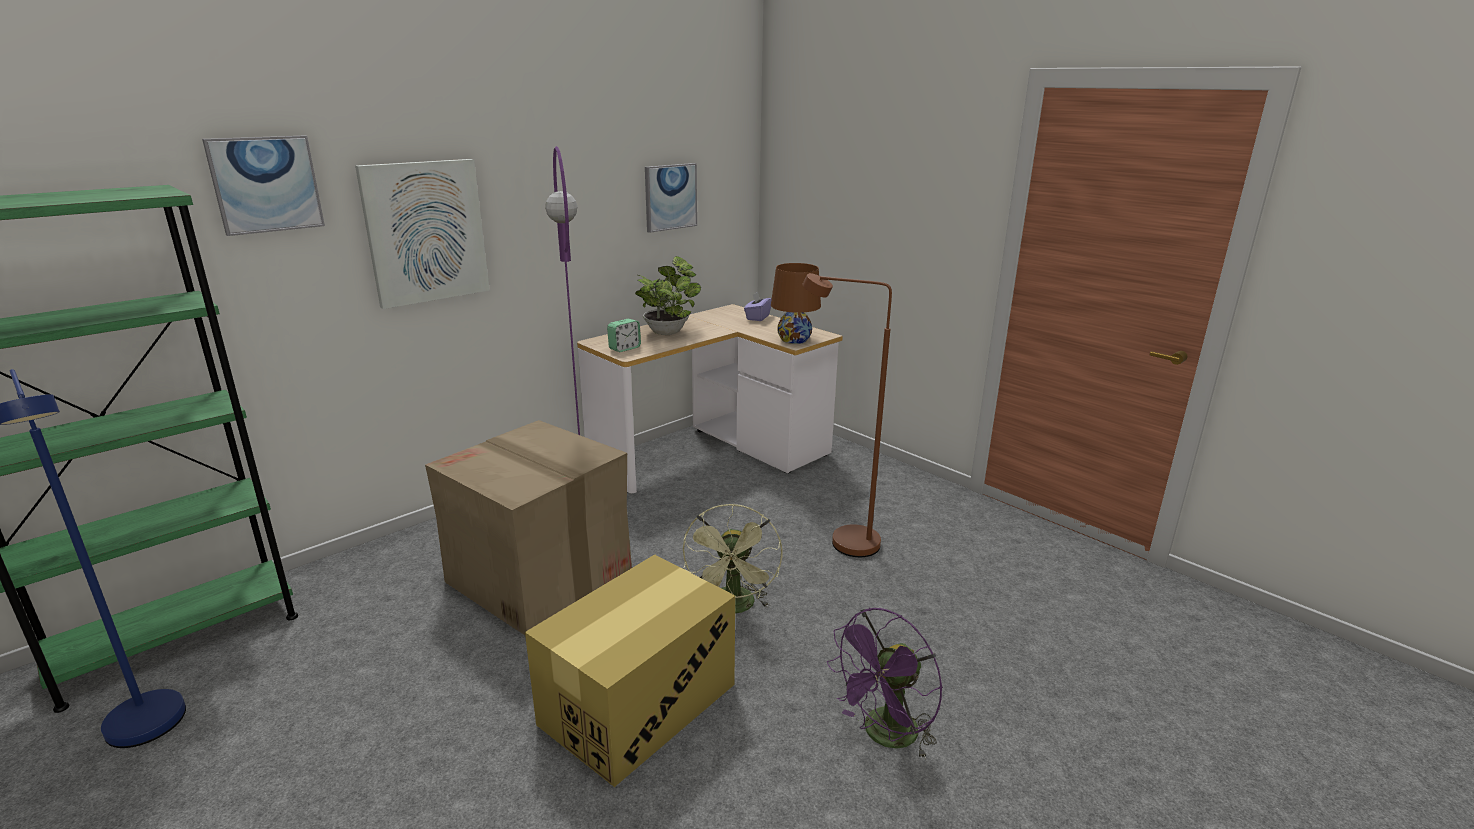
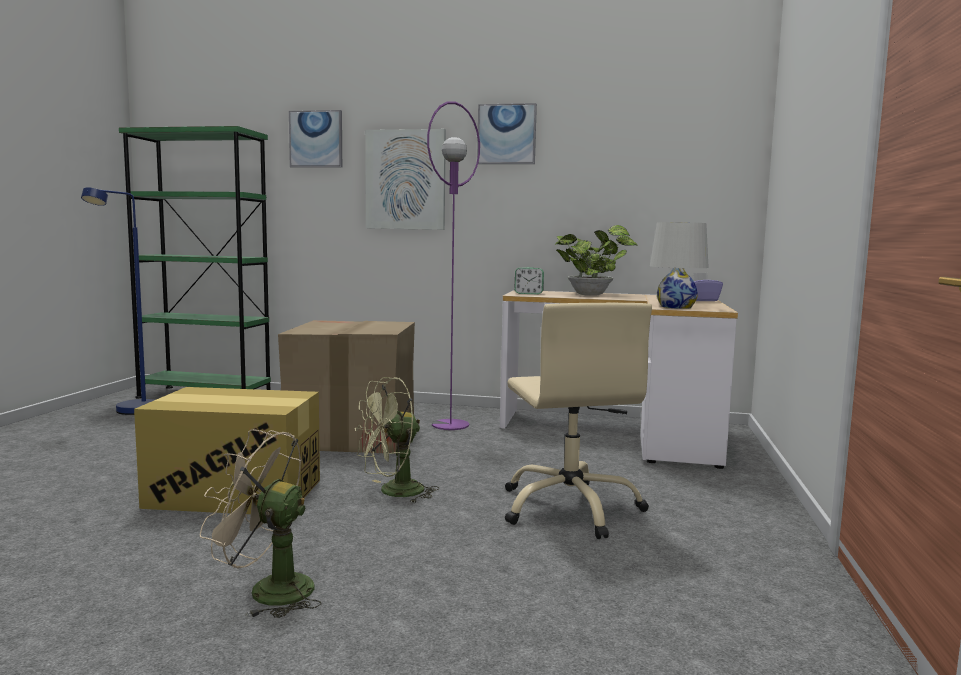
camera: 55 degrees right, 15 degrees down
picture [645,163,697,233] -> picture moved to [477,103,537,164]
brown table lamp [771,263,821,344] -> white table lamp [650,222,709,309]
brown floor lamp [802,273,892,557] -> beige office chair [505,303,652,539]
purple fan [827,608,943,760] -> beige fan [200,429,322,618]

